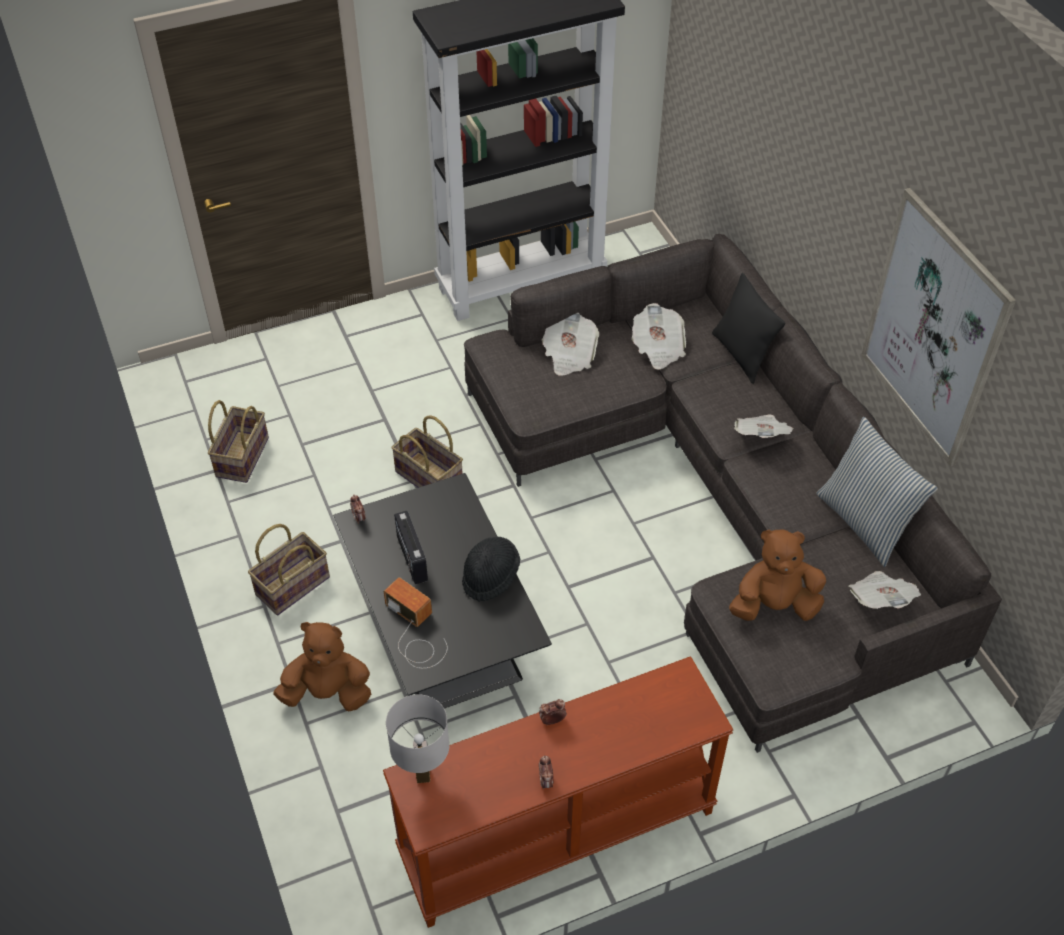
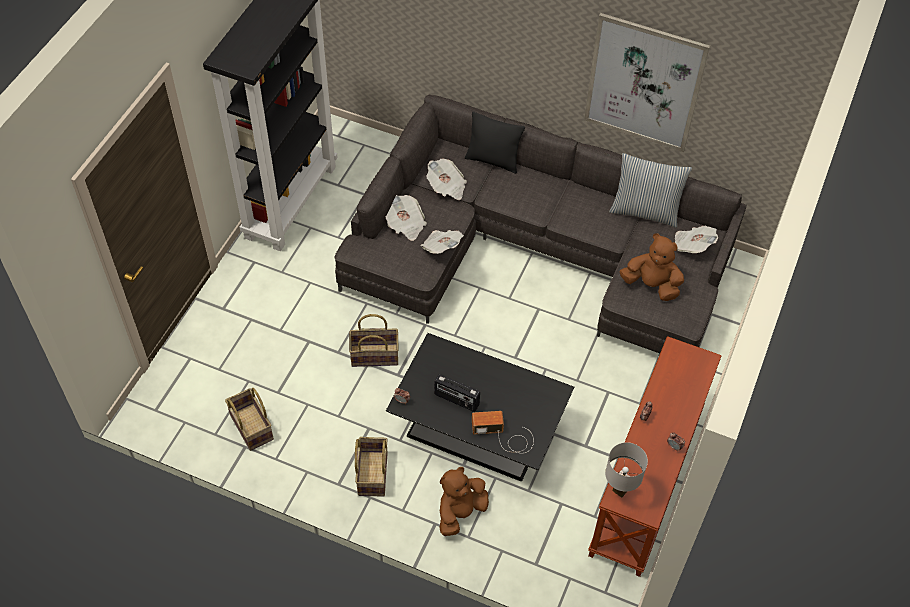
camera: 45 degrees left, 5 degrees up
black hat [462,537,520,602] -> none
brown plush toy [729,529,826,621] -> brown plush toy turned 75 degrees clockwise [620,233,684,301]
newspaper [734,414,794,438] -> newspaper moved to [420,230,464,254]

